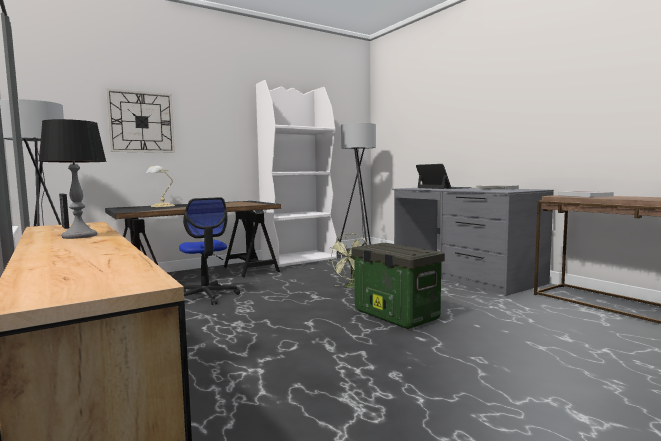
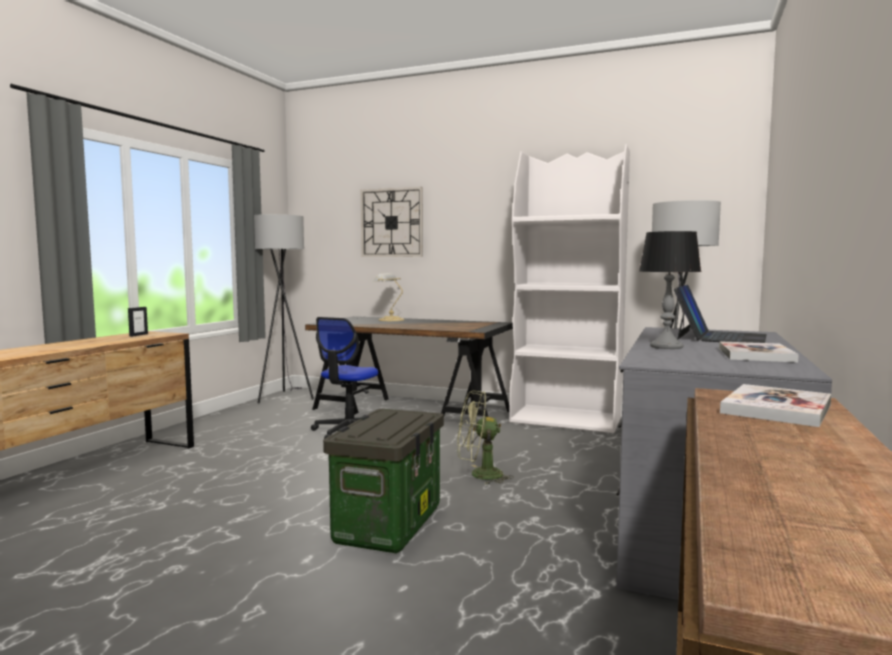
camera: 55 degrees right, 0 degrees up
table lamp [39,119,107,239] -> table lamp moved to [639,231,701,349]

